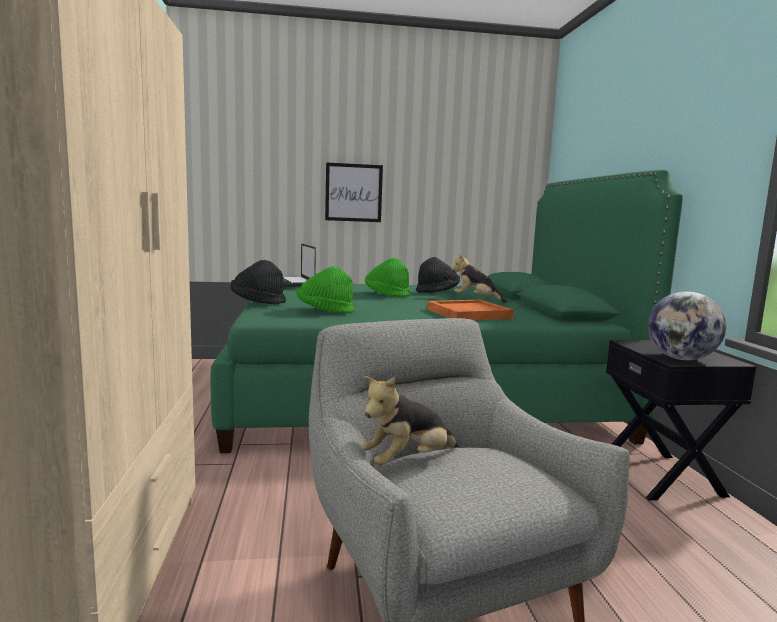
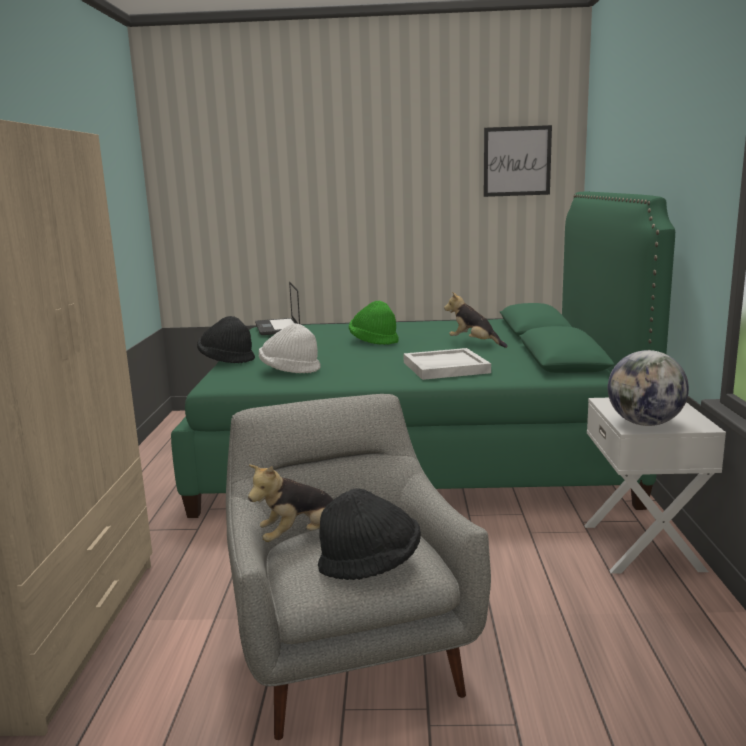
camera: 10 degrees right, 5 degrees up
green hat [297,266,354,314] -> white hat [259,323,321,373]
picture [325,162,383,222] -> picture moved to [484,125,552,197]
black hat [416,257,460,293] -> black hat moved to [318,488,421,580]
orange tray [427,300,514,320] -> white tray [403,348,491,380]
black nightstand [606,340,756,500] -> white nightstand [584,398,726,574]

